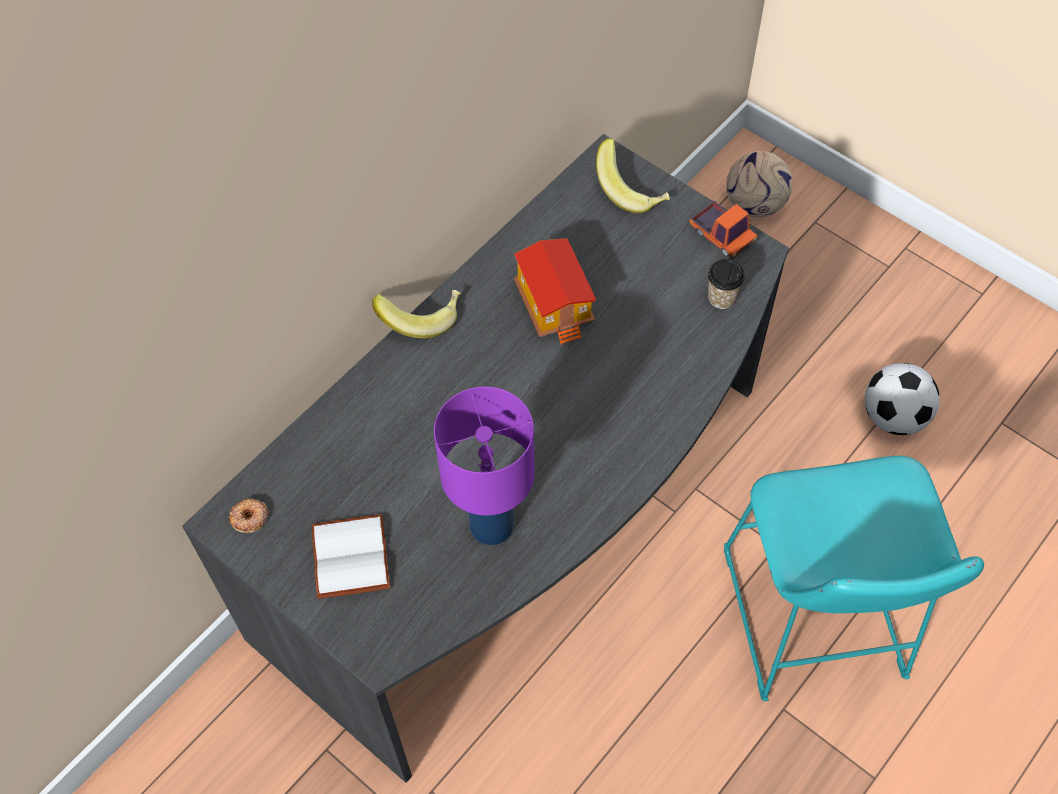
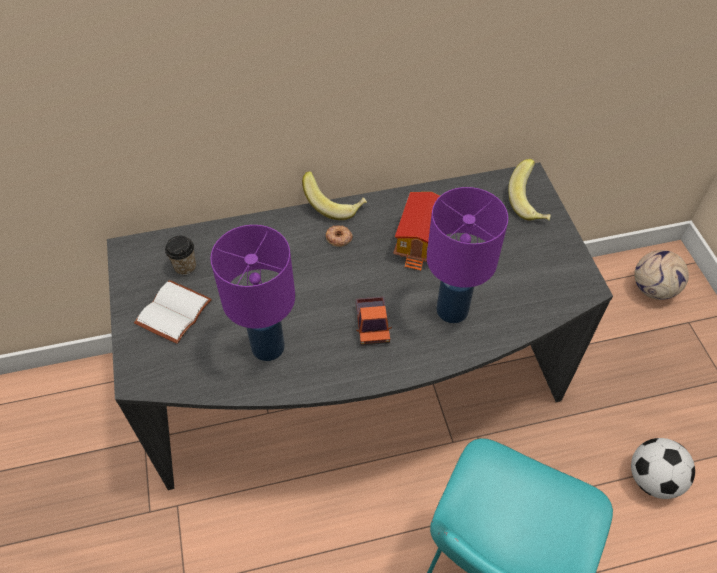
camera: 35 degrees right, 5 degrees down
donut [229,498,269,533] -> donut moved to [325,226,352,247]
toy truck [689,201,757,260] -> toy truck moved to [356,297,392,346]
cup [708,259,745,309] -> cup moved to [165,236,196,275]
none -> purple table lamp [427,187,508,323]

